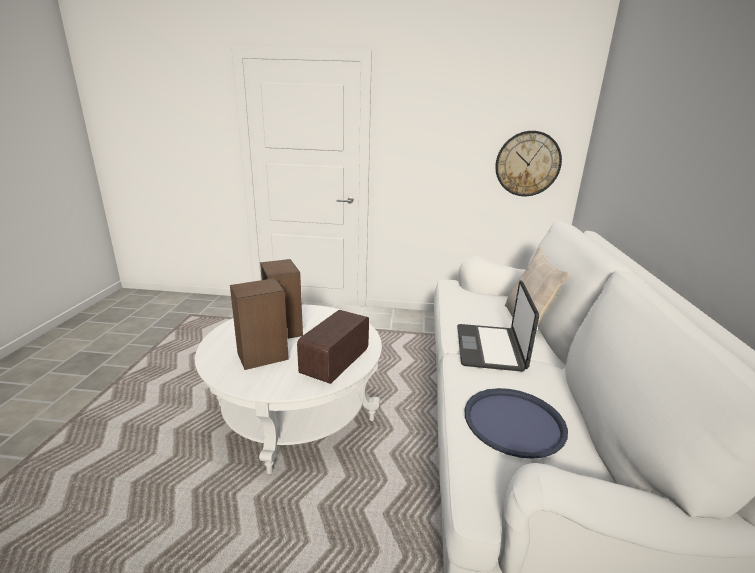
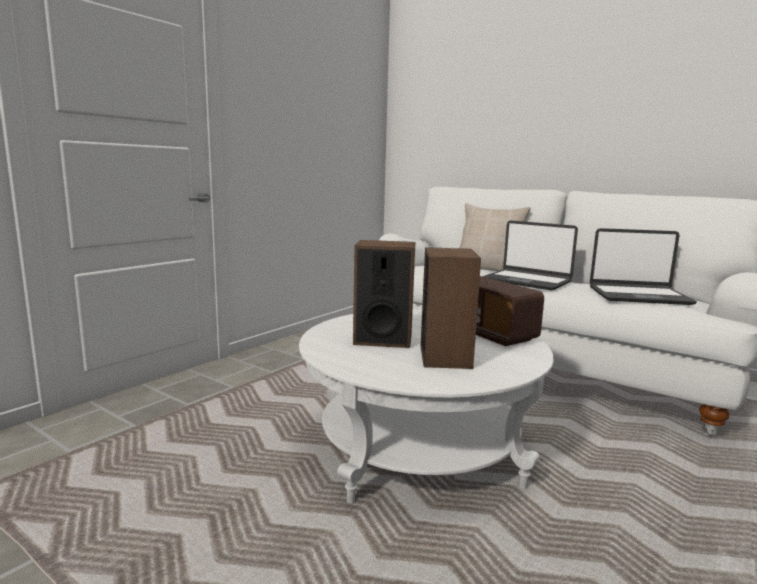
camera: 60 degrees left, 10 degrees down
blue tray [465,388,568,459] -> laptop [590,228,697,305]
wall clock [495,131,562,196] -> none

